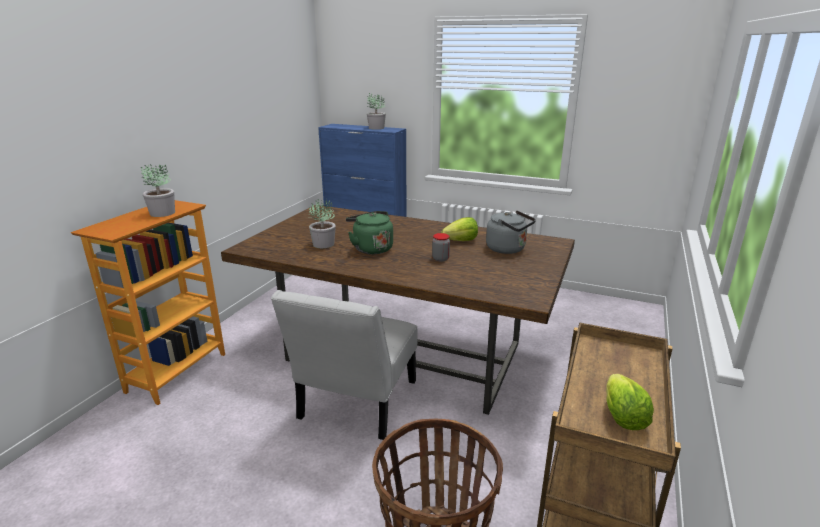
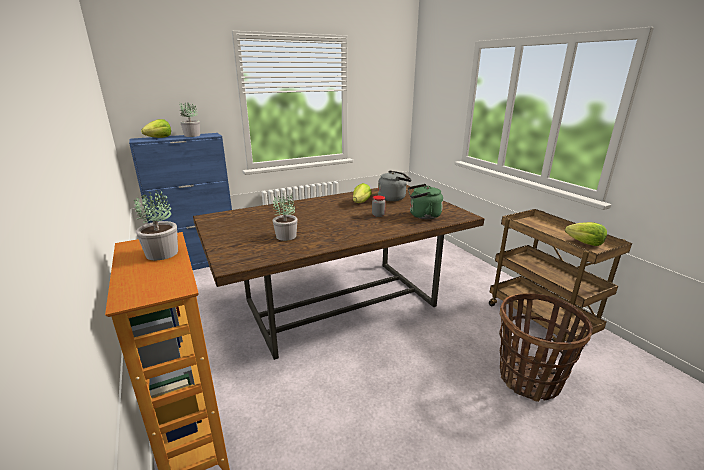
camera: 50 degrees left, 0 degrees up
white chair [271,290,418,440] -> none
green kettle [346,211,393,254] -> green kettle moved to [408,184,443,219]
none -> lettuce [141,119,171,138]

